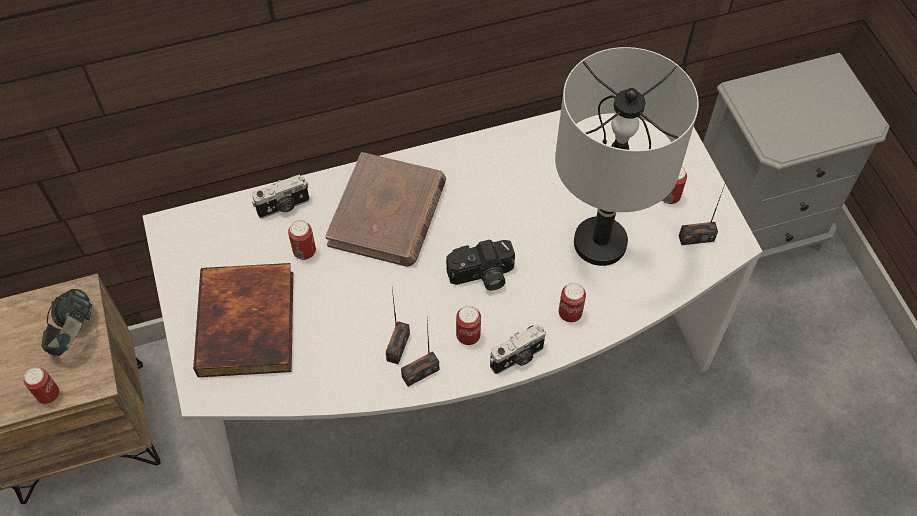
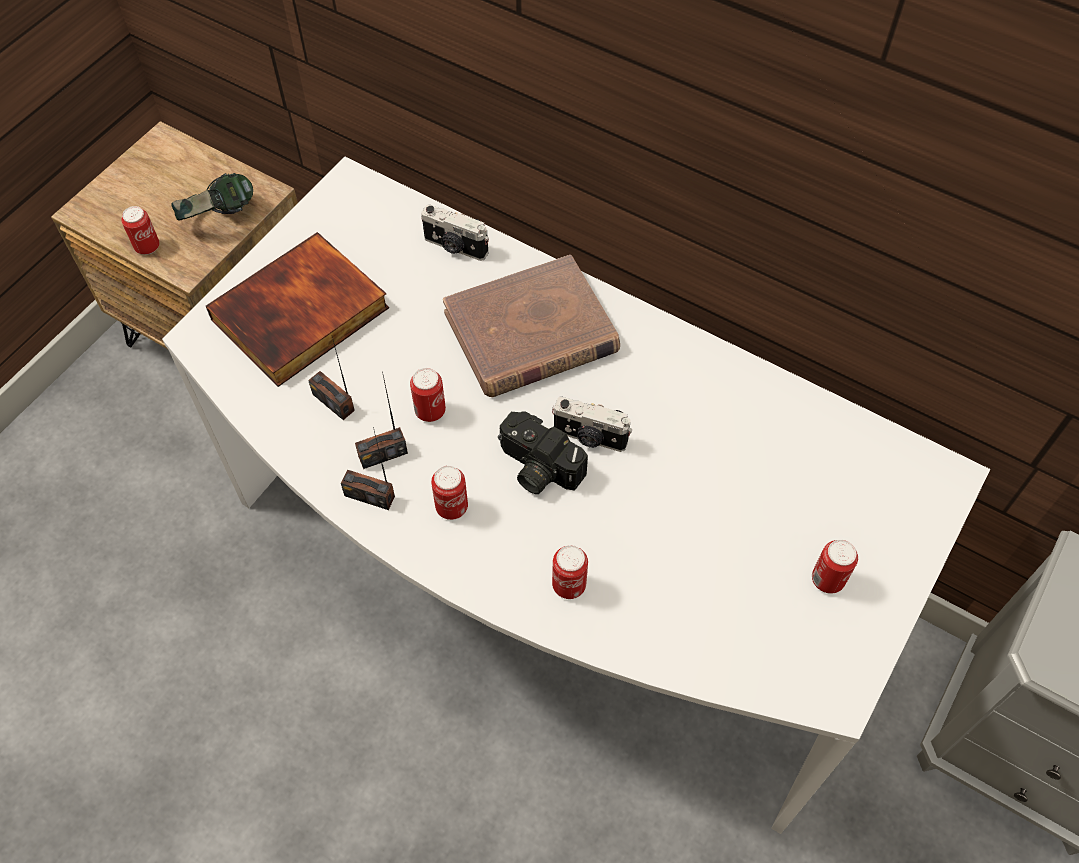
camera: 50 degrees right, 0 degrees up
can [288,220,316,260] -> can moved to [410,368,446,422]
camera [490,324,546,374] -> camera moved to [552,397,632,452]
grey table lamp [555,47,699,266] -> none
radio [679,179,727,245] -> radio moved to [308,337,355,420]

